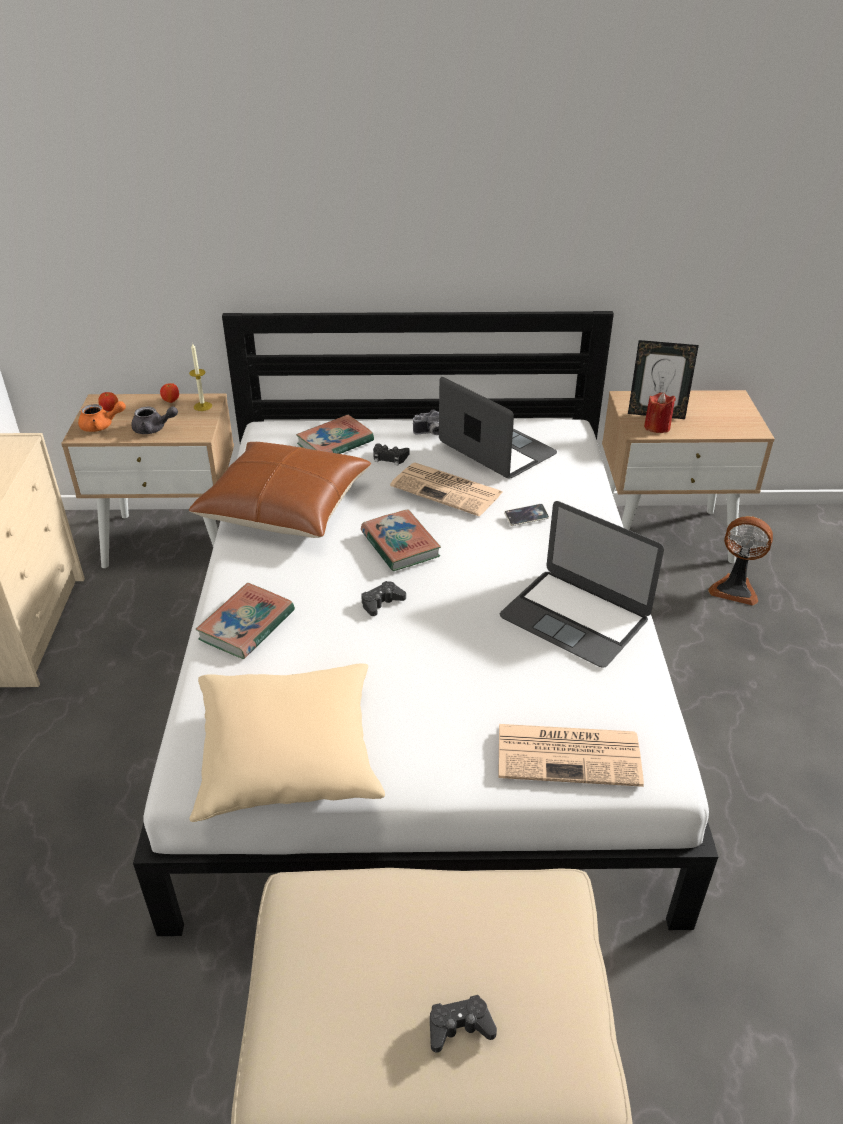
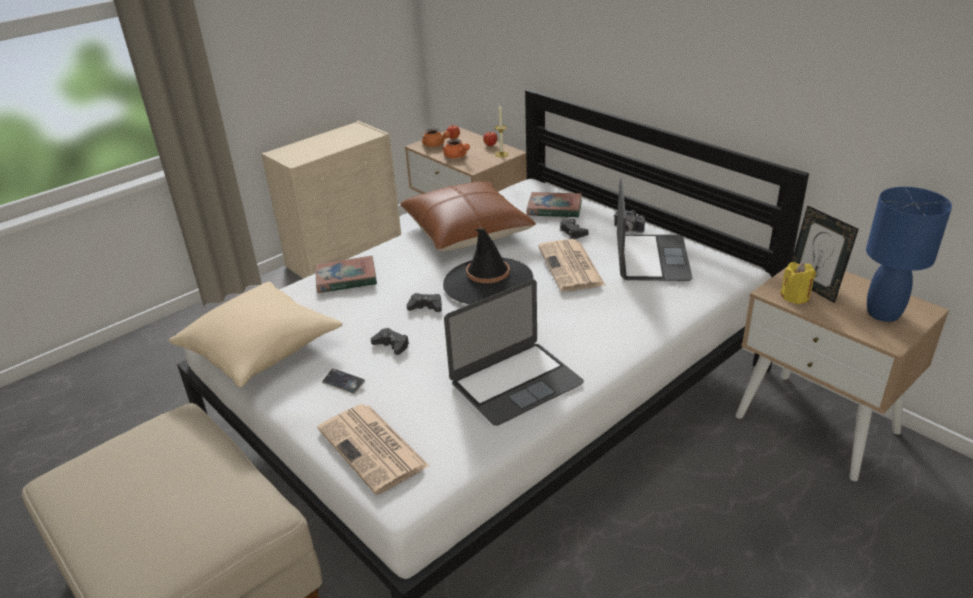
camera: 50 degrees right, 5 degrees down
grey teapot [131,406,178,434] -> orange teapot [442,139,470,158]
book [361,509,441,571] -> black hat [443,228,533,305]
black game controller [430,995,497,1053] -> black game controller moved to [371,328,409,355]
laptop [500,501,664,668] -> laptop turned 120 degrees counterclockwise [444,279,584,426]
phone [504,504,549,526] -> phone moved to [322,368,365,395]
red candle [644,392,676,433] -> yellow candle [780,262,816,304]
fan [708,516,773,606] -> none
none -> blue table lamp [866,187,952,322]

